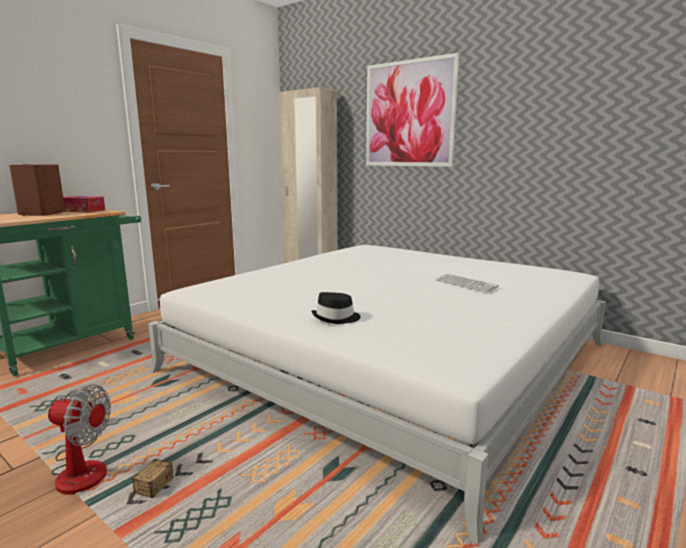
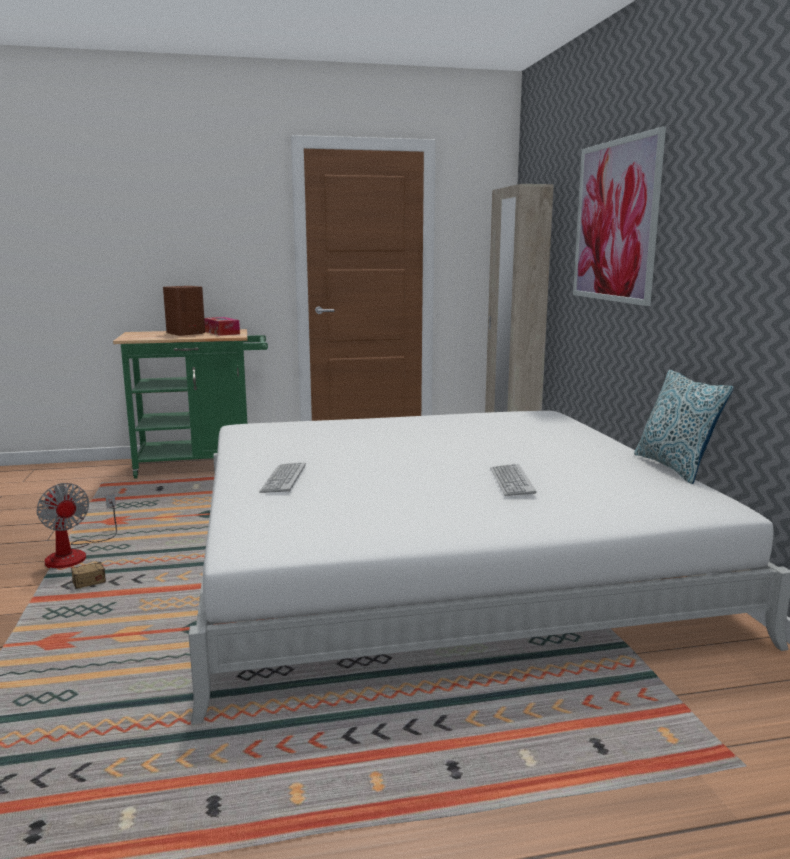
camera: 40 degrees right, 0 degrees up
black hat [311,292,361,324] -> keyboard [259,462,306,493]
none -> pillow [634,370,734,484]

